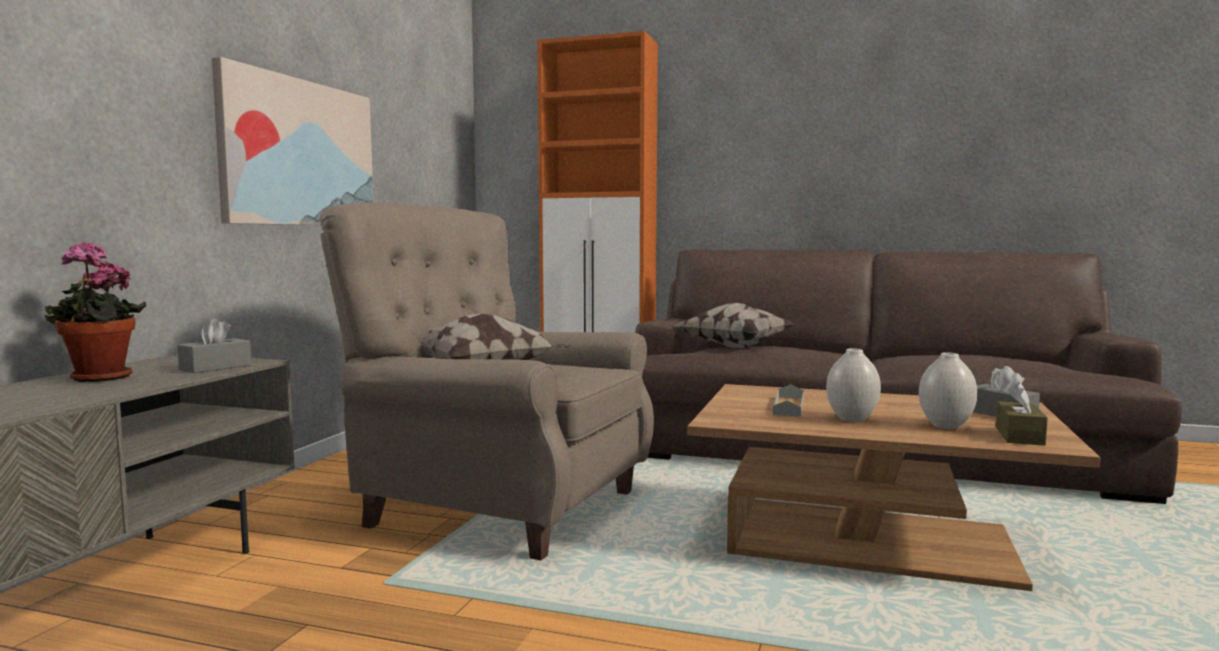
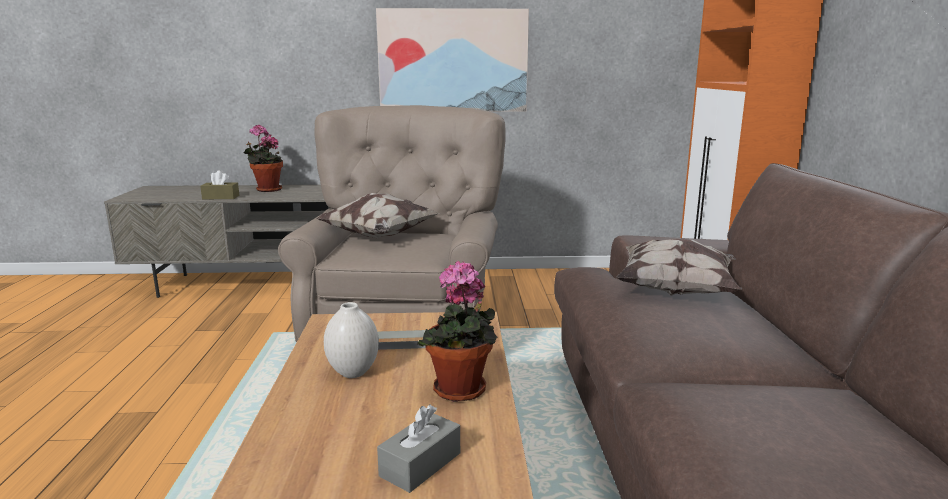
camera: 70 degrees right, 10 degrees up
grey tissue box [177,318,251,373] -> none
white vase [919,352,977,429] -> none
brown tissue box [996,382,1048,446] -> brown tissue box moved to [200,171,239,199]
none -> potted plant [417,261,497,402]

